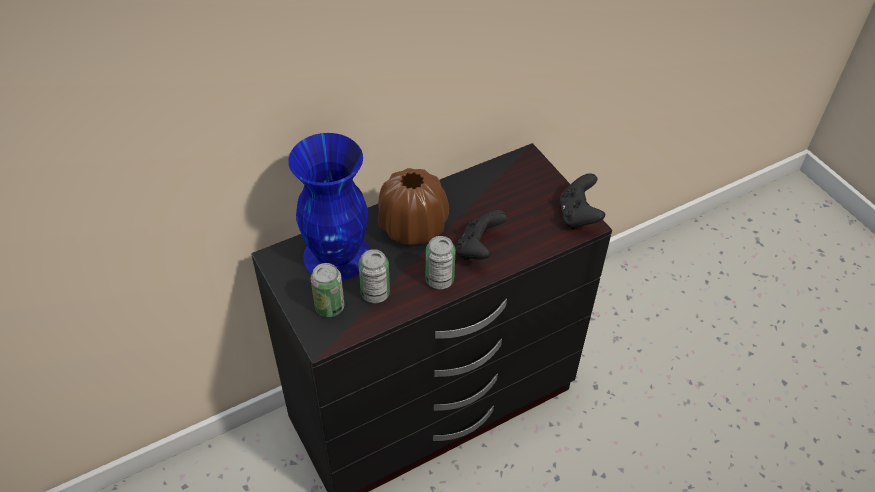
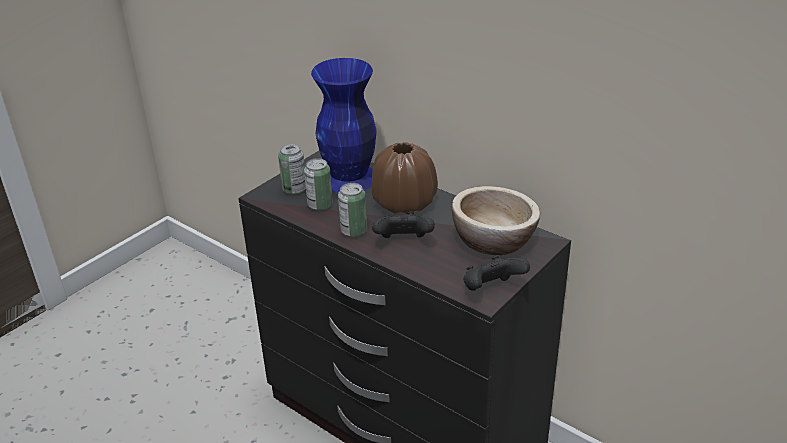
camera: 70 degrees right, 15 degrees down
none -> bowl [452,186,540,255]

